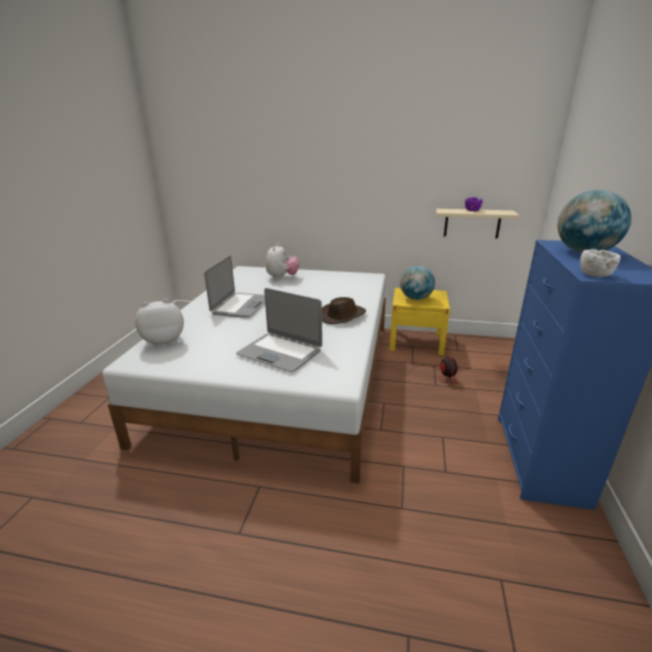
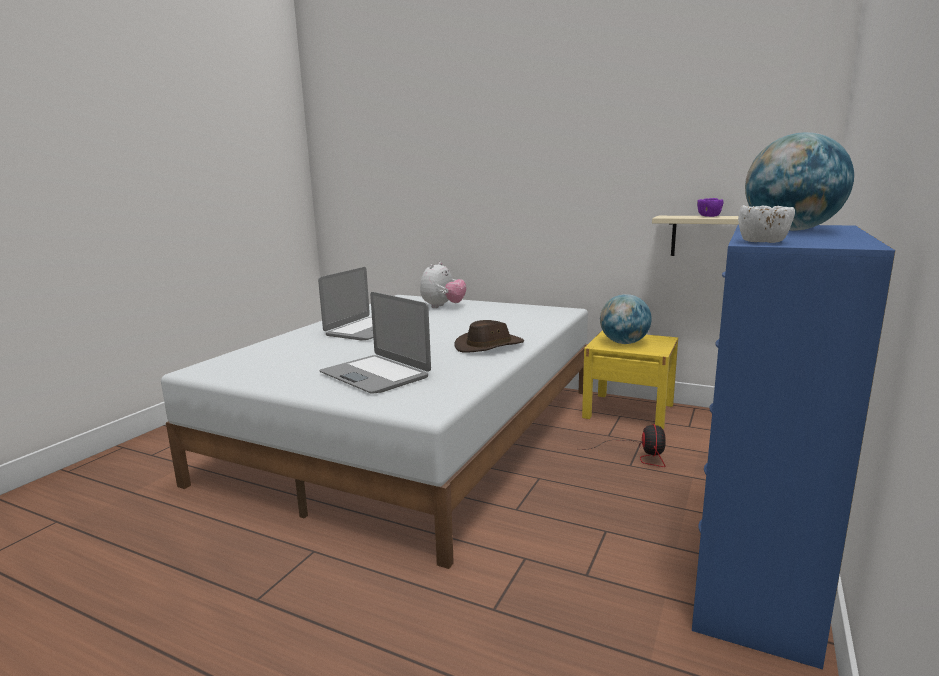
camera: 15 degrees right, 10 degrees down
plush toy [135,299,184,347] -> none

